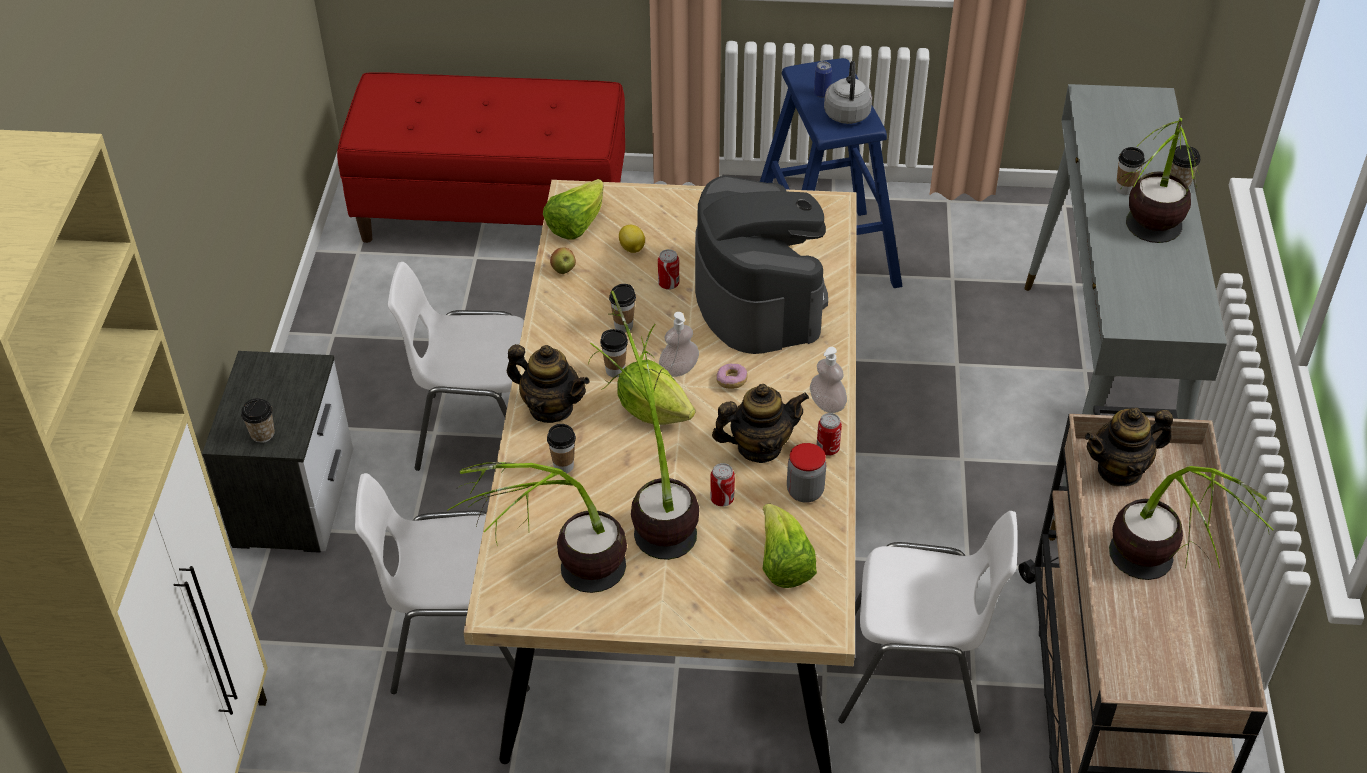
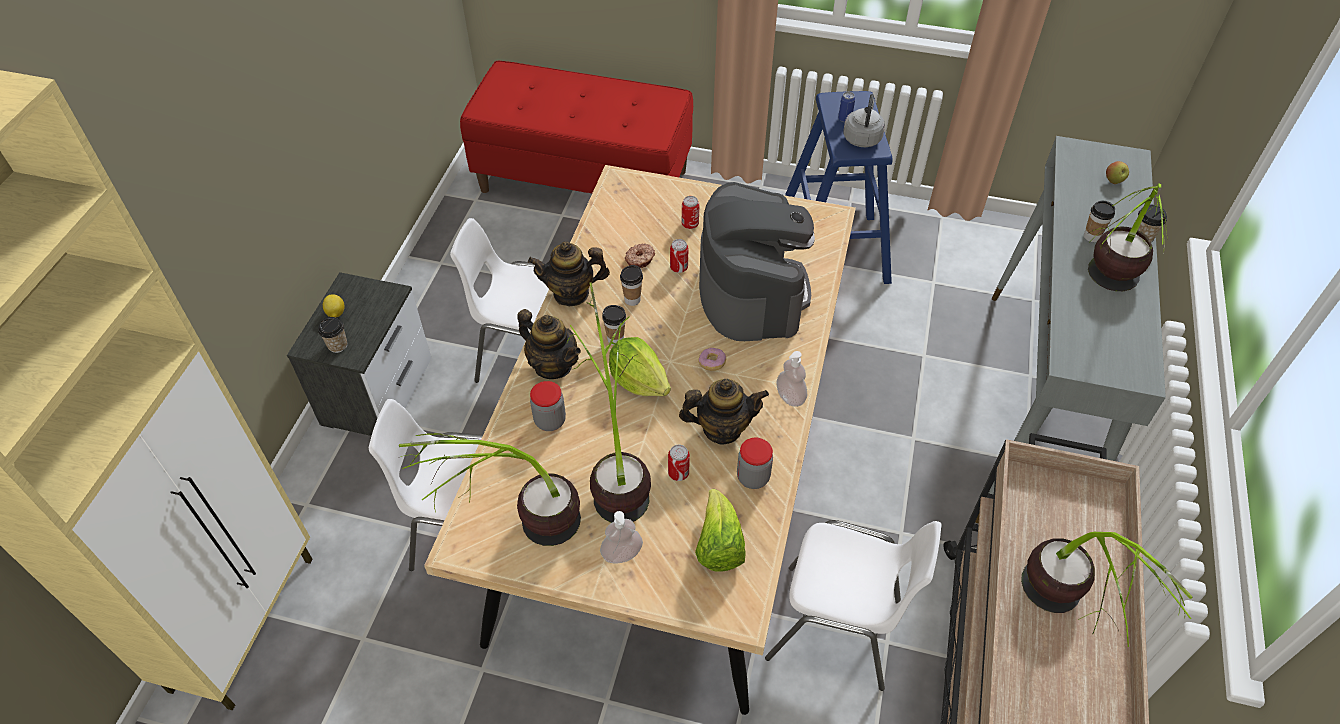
camera: 10 degrees right, 5 degrees up
lettuce [543,179,604,240] -> none
cup [547,424,576,473] -> jar [530,381,566,431]
apple [550,247,576,274] -> apple moved to [1106,161,1129,184]
lemon [619,225,645,253] -> lemon moved to [323,294,344,318]
soap dispenser [659,312,699,377] -> soap dispenser moved to [600,511,643,564]
can [817,413,842,456] -> can moved to [682,196,699,229]
teapot [1085,408,1173,487] -> teapot moved to [528,241,610,306]
none -> donut [625,243,655,268]

